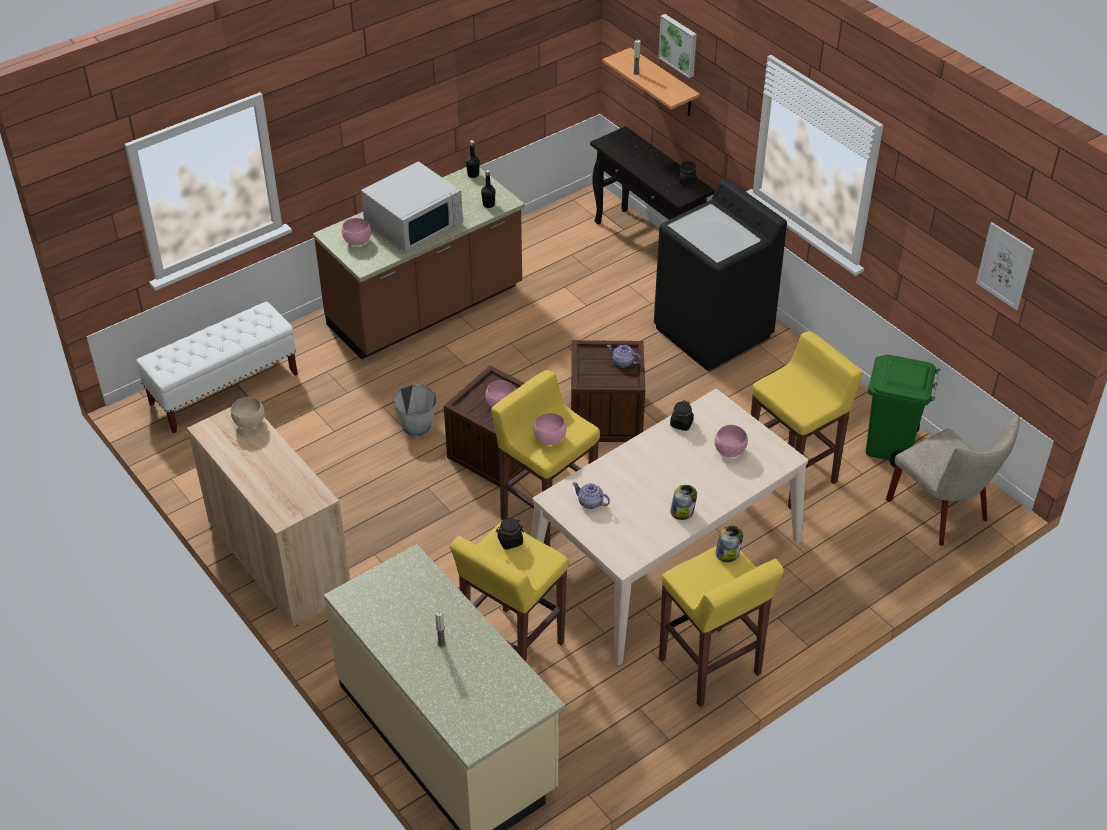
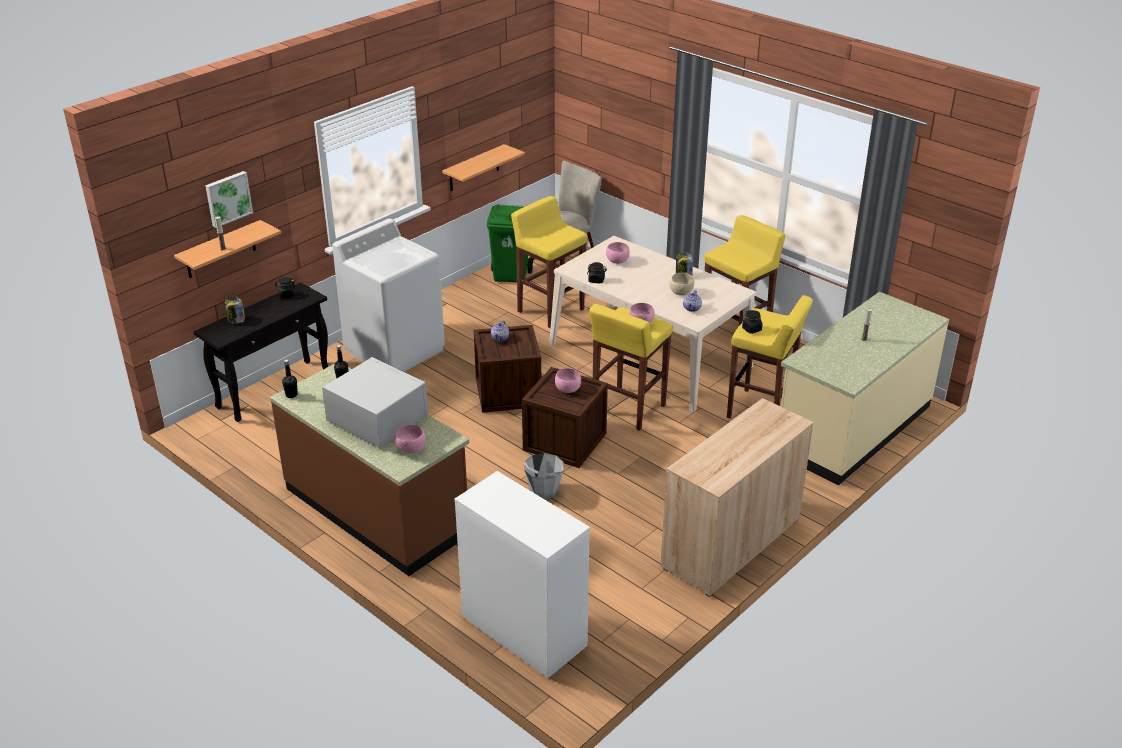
camera: 100 degrees left, 10 degrees down
white bench [136,302,298,433] -> white dresser [454,471,590,678]
beige bowl [231,397,265,429] -> beige bowl moved to [670,273,694,296]
black washing machine [654,179,787,371] -> white washing machine [332,219,445,372]
jar [716,526,743,562] -> jar moved to [225,296,245,324]
picture [976,222,1034,310] -> none
none -> shelf [442,144,525,191]

